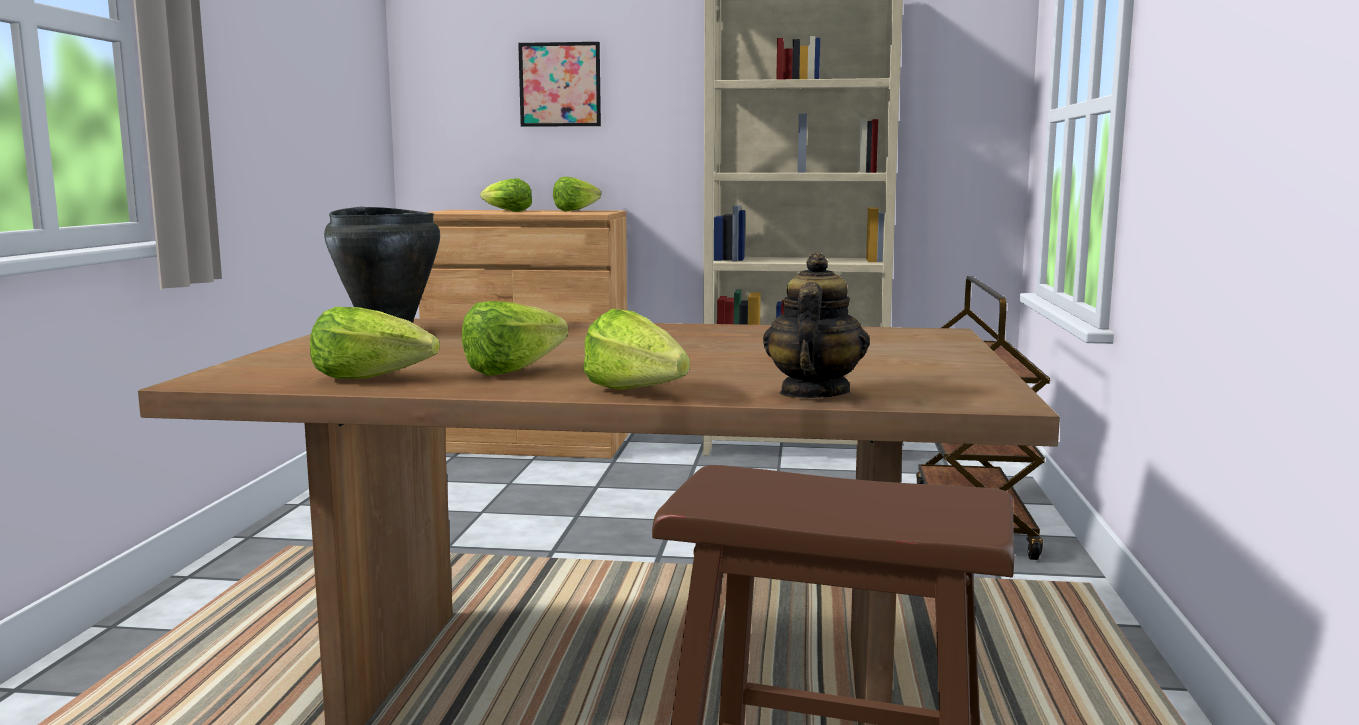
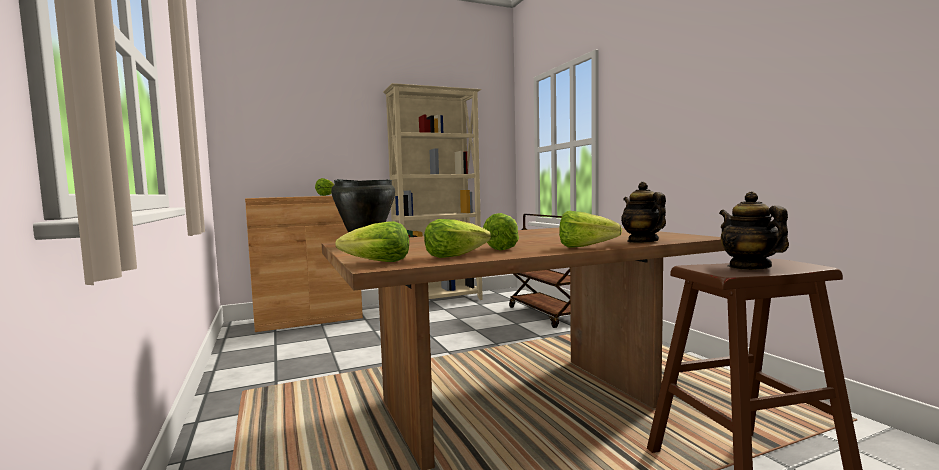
camera: 30 degrees left, 5 degrees down
lettuce [480,178,532,212] -> lettuce moved to [336,221,409,262]
picture [518,42,601,127] -> none
none -> teapot [719,192,789,270]

